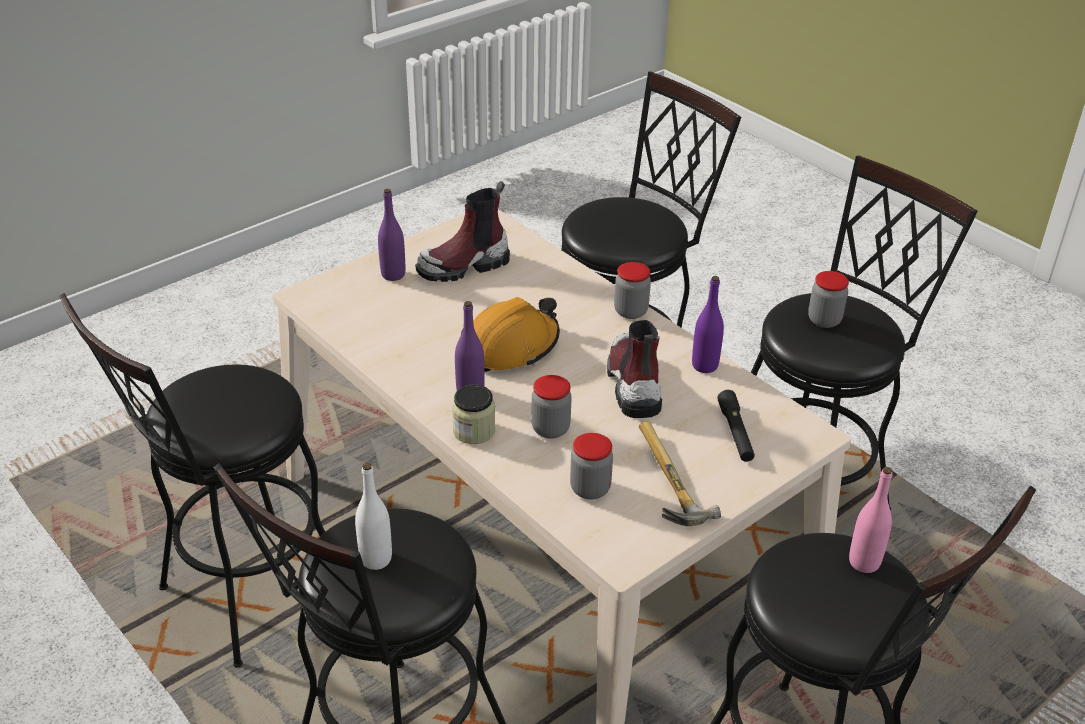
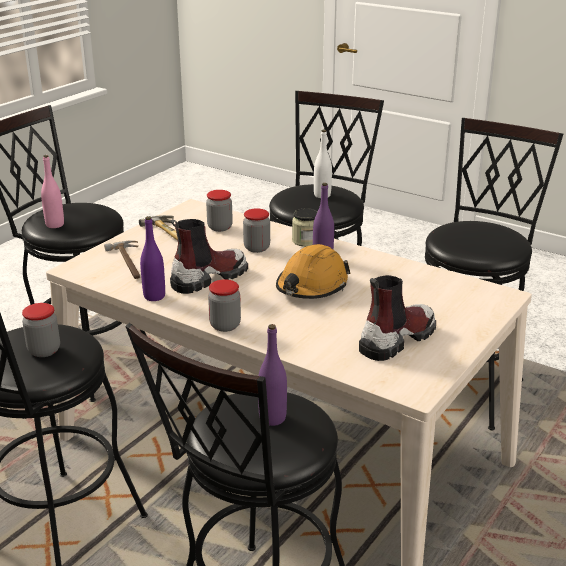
camera: 165 degrees right, 10 degrees down
purple bottle [378,189,405,281] -> purple bottle moved to [258,324,287,426]
boot [607,320,662,418] -> boot turned 105 degrees counterclockwise [170,219,248,294]
black flashlight [717,390,755,462] -> hammer [104,240,140,279]

